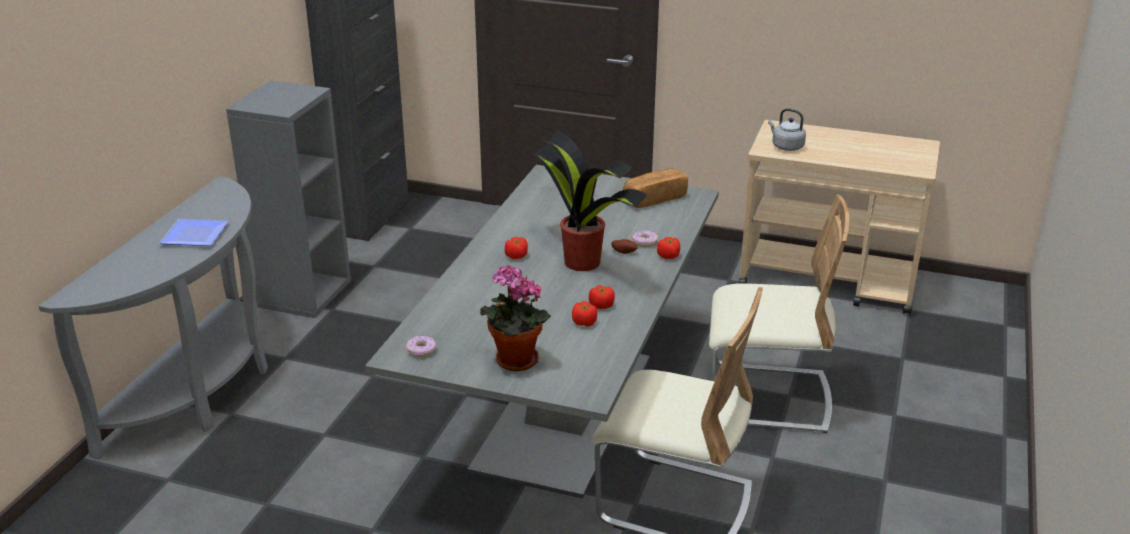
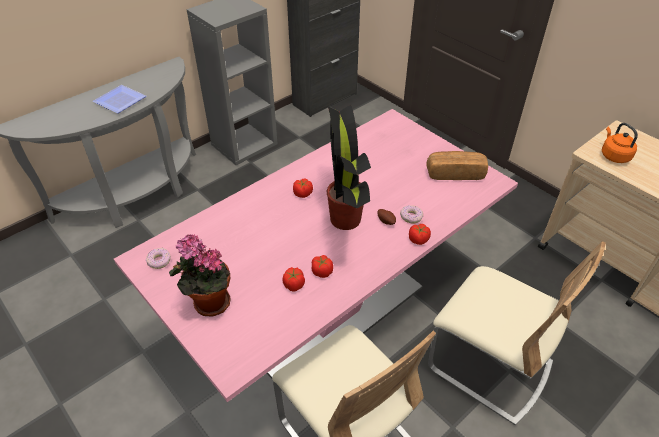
camera: 30 degrees right, 15 degrees up
grey dining table [365,165,719,498] -> pink dining table [114,109,518,402]
grey kettle [768,108,806,151] -> orange kettle [602,123,638,163]

